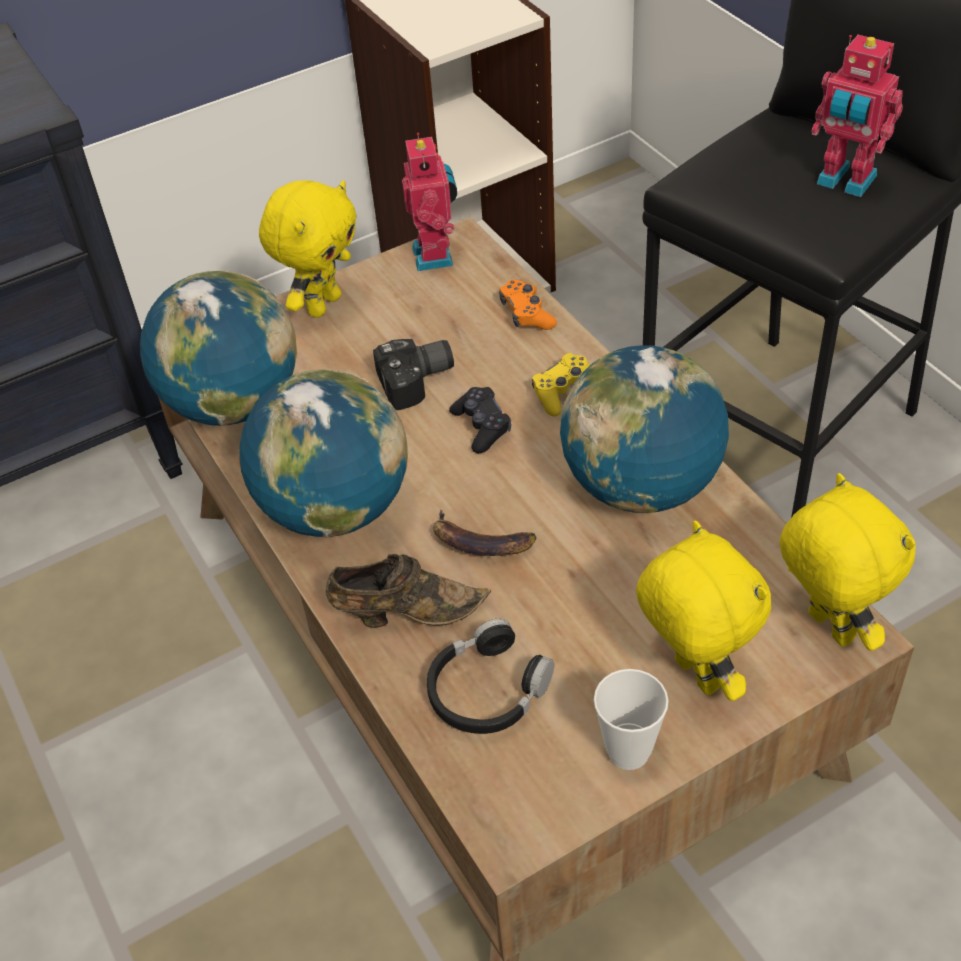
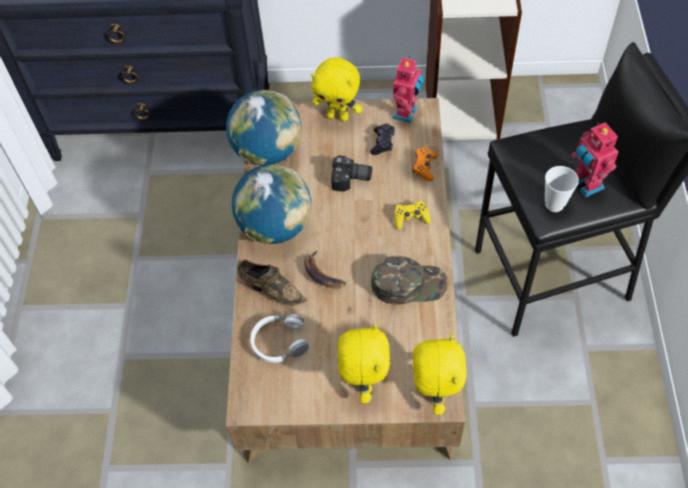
camera: 30 degrees right, 10 degrees up
yellow plush toy [259,180,357,318] -> yellow plush toy turned 45 degrees clockwise [311,57,362,121]
black headphones [427,619,554,734] -> white headphones [250,314,309,363]
black game controller [449,387,511,453] -> black game controller moved to [370,124,395,155]
globe [560,345,729,513] -> green cap [371,256,447,304]
cup [594,669,669,770] -> cup moved to [545,166,579,212]

